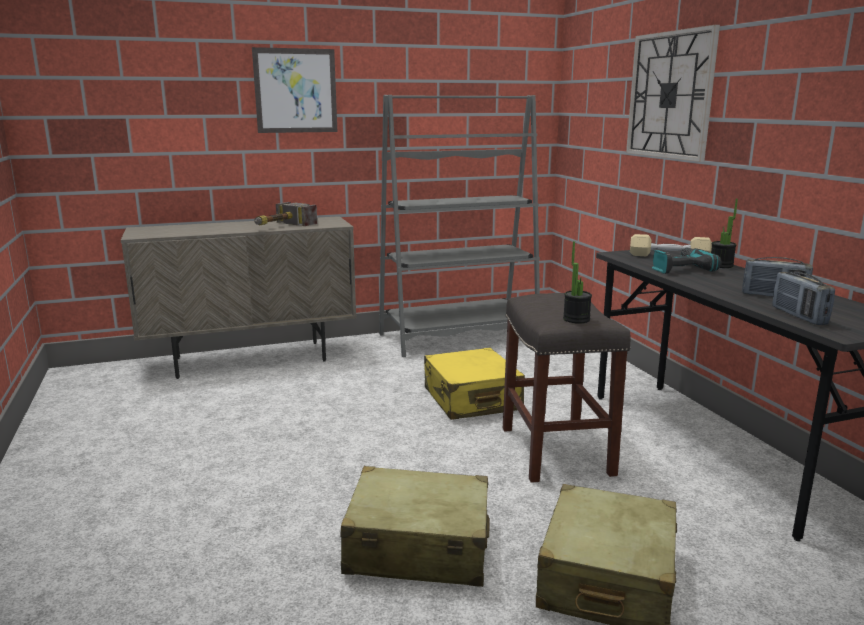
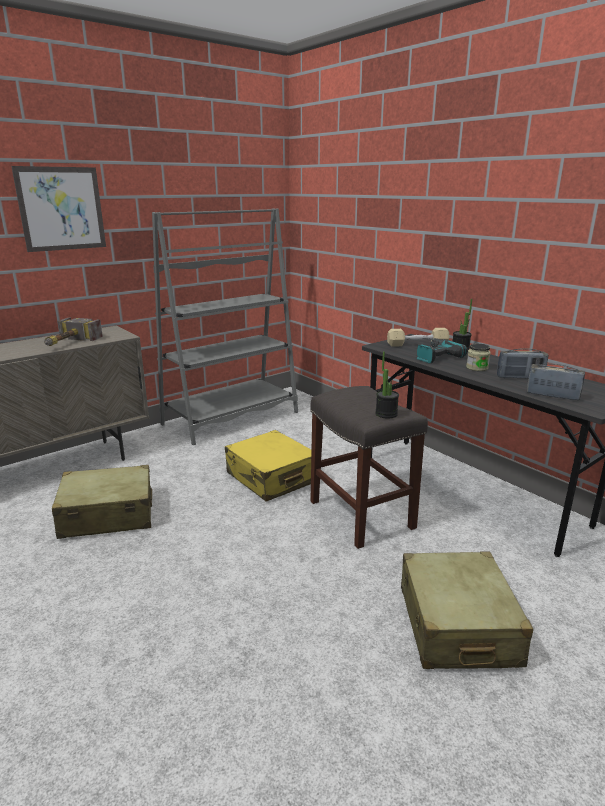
camera: 20 degrees left, 5 degrees up
beige suitcase [341,466,490,587] -> beige suitcase moved to [52,465,152,539]
wall clock [626,25,720,162] -> none
radio [772,272,835,325] -> radio turned 150 degrees clockwise [527,364,585,400]
none -> jar [466,344,490,371]

